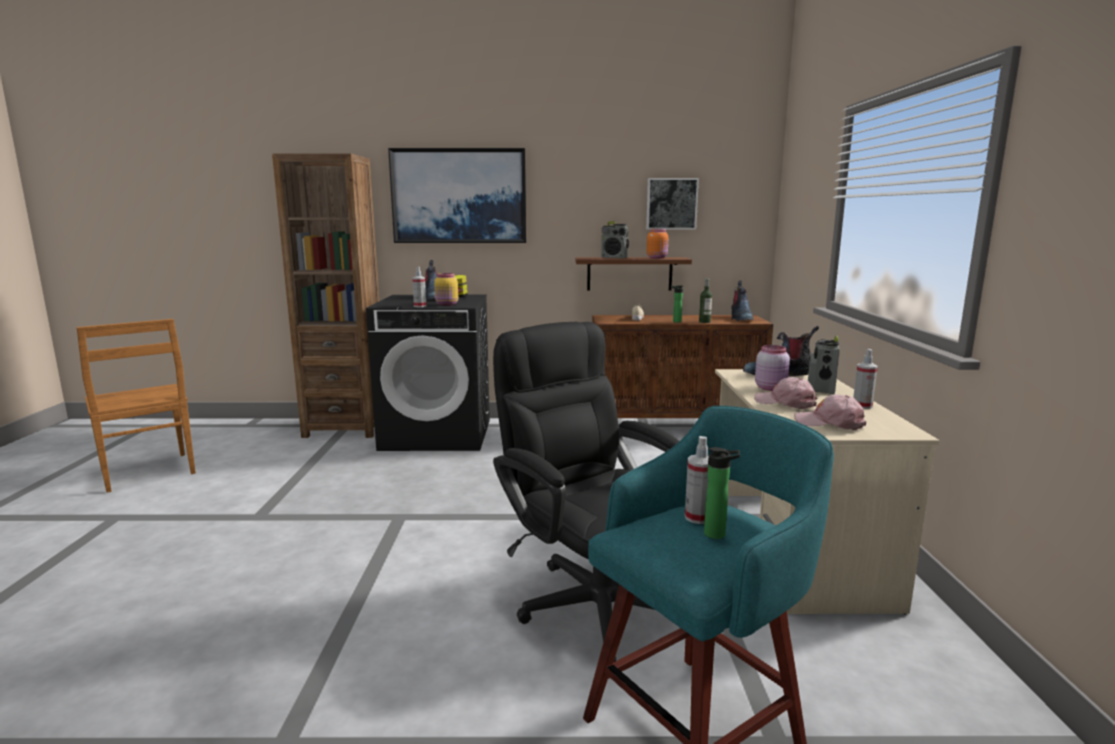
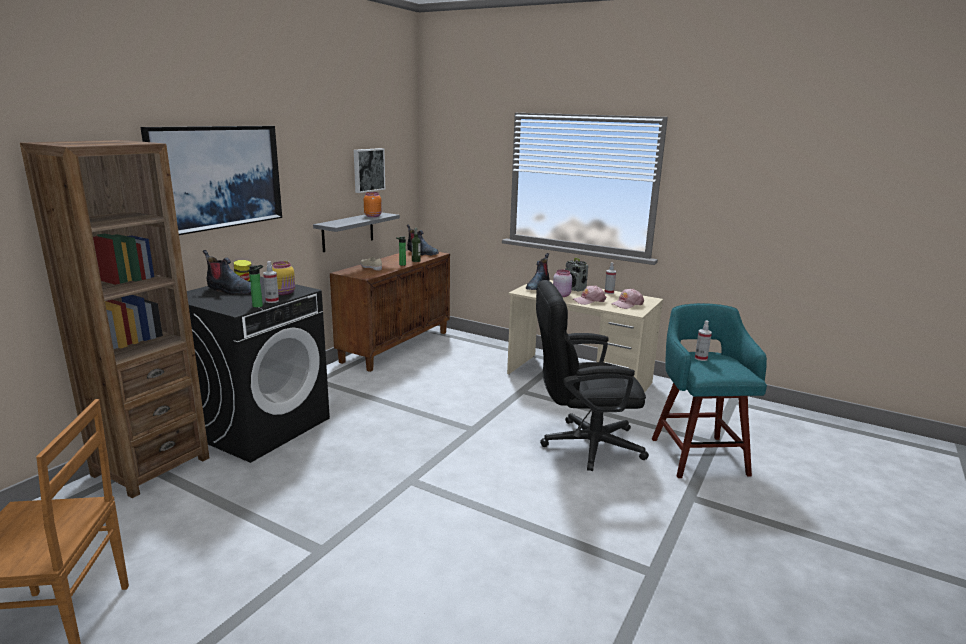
camera: 60 degrees left, 5 degrees up
brown shelf [575,257,692,290] -> grey shelf [313,213,400,252]
radio [601,222,629,258] -> none
bottle [704,447,740,539] -> bottle moved to [249,265,263,308]

